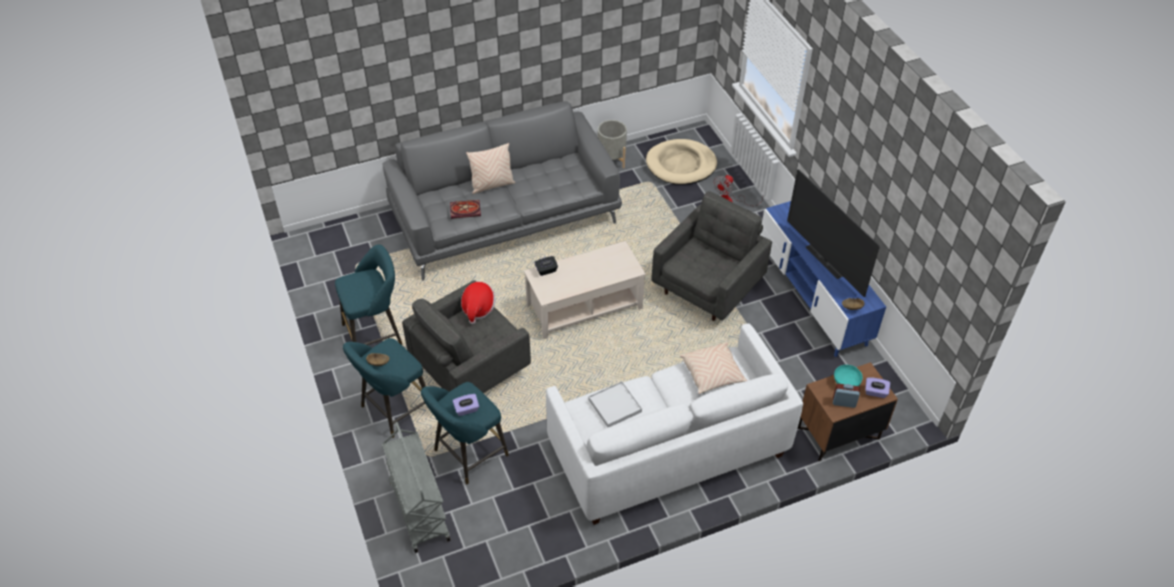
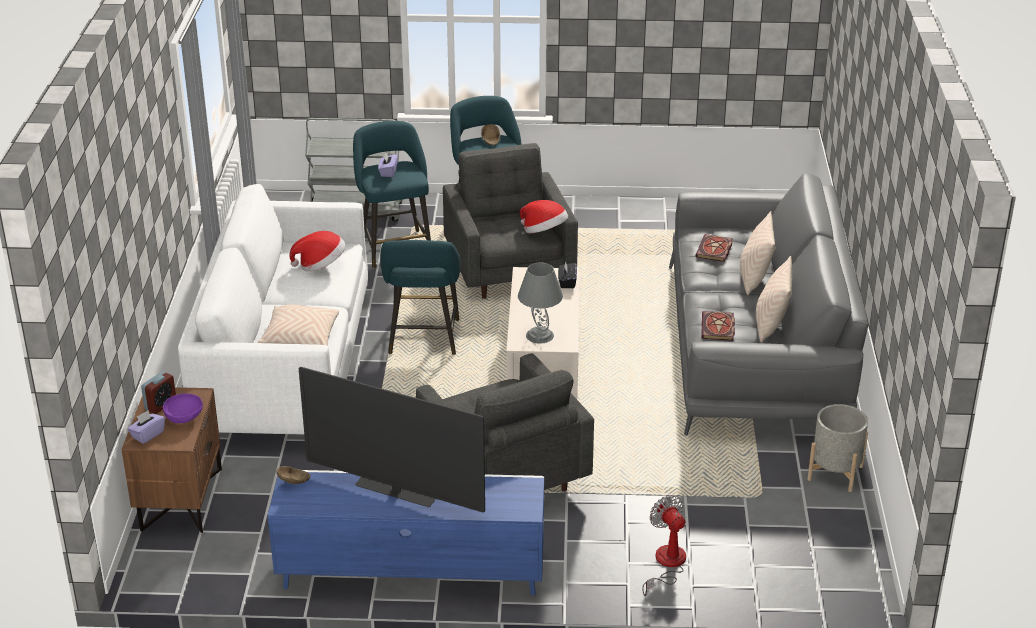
camera: 115 degrees right, 15 degrees down
turquoise stool [335,245,403,345] -> turquoise stool moved to [380,240,461,355]
white tray [589,381,642,427] -> hat [289,231,345,272]
beige dog bed [646,139,717,185] -> none
television [787,169,880,297] -> television turned 150 degrees counterclockwise [299,366,485,513]
turquoise bowl [834,365,863,386] -> purple bowl [163,393,203,423]
none -> grey table lamp [518,263,563,344]
none -> book [701,311,735,341]
none -> beige pillow [756,256,792,343]

